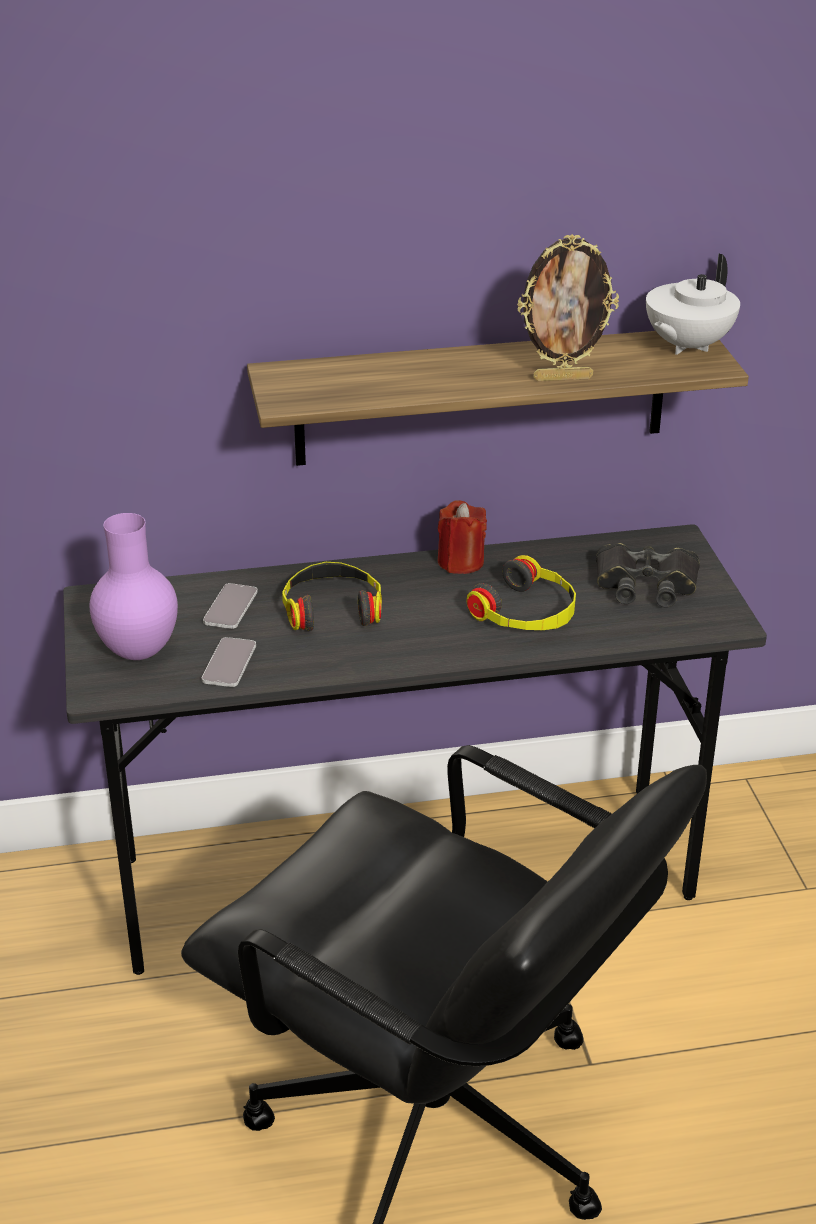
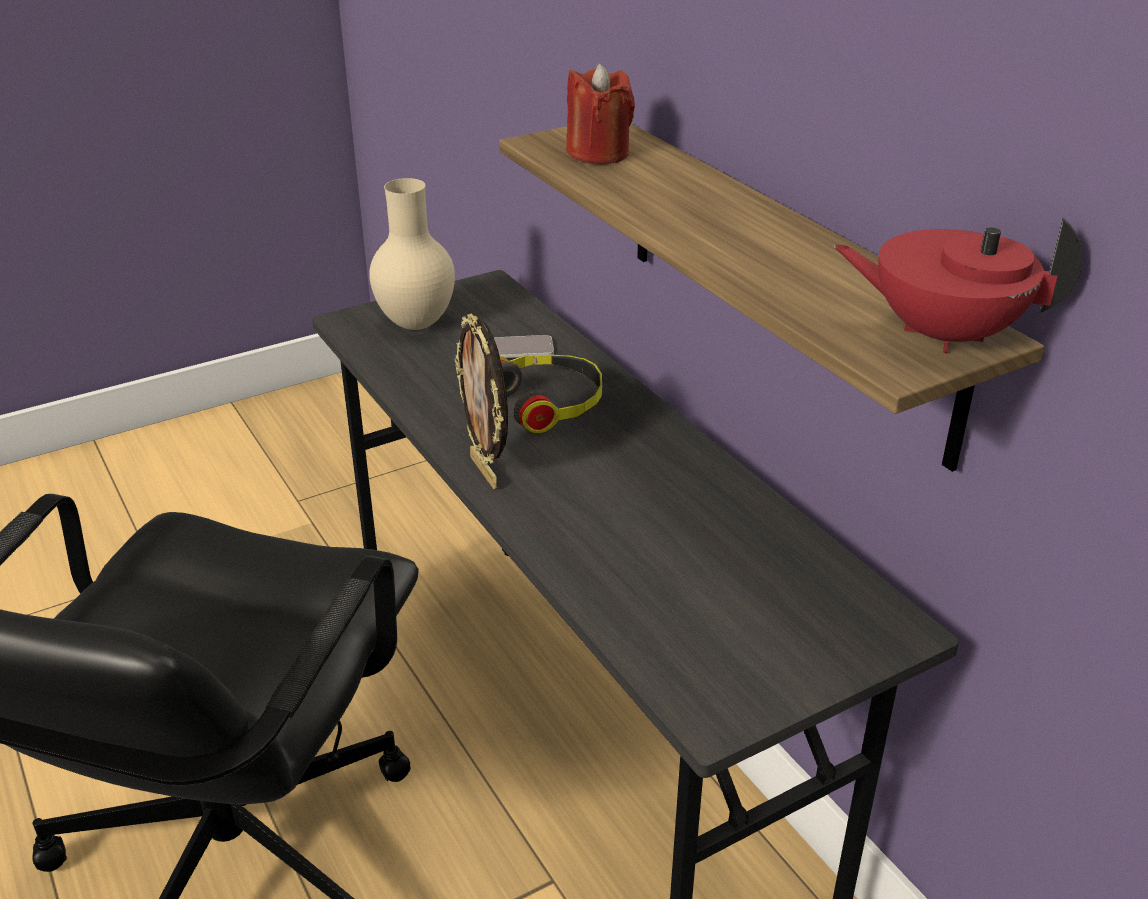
camera: 70 degrees right, 0 degrees up
purple vase [90,513,178,660] -> beige vase [369,178,455,330]
phone [202,637,256,687] -> none
red candle [438,500,487,574] -> red candle moved to [566,64,635,164]
headphones [466,555,576,630] -> none
picture frame [517,234,619,381] -> picture frame moved to [455,313,508,489]
black binoculars [596,543,700,608] -> none
white teapot [646,254,740,355] -> red teapot [834,217,1082,353]

